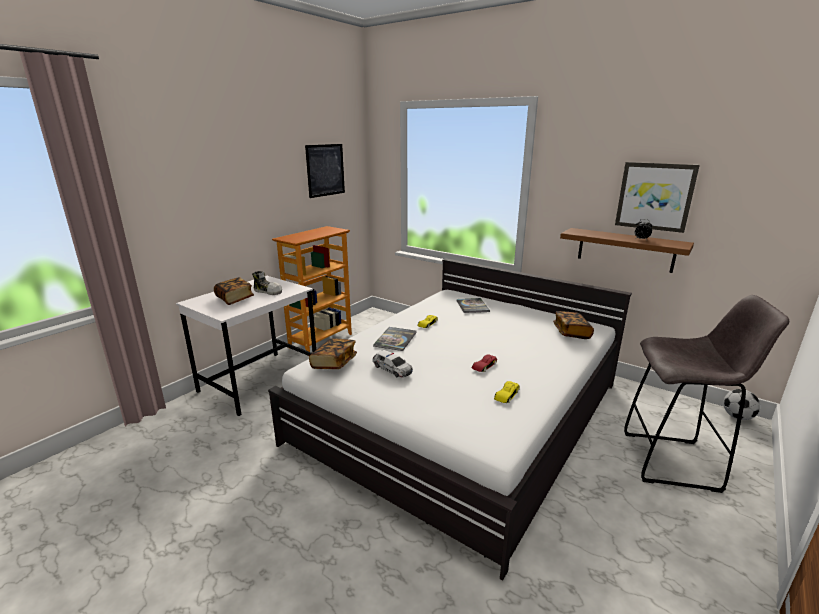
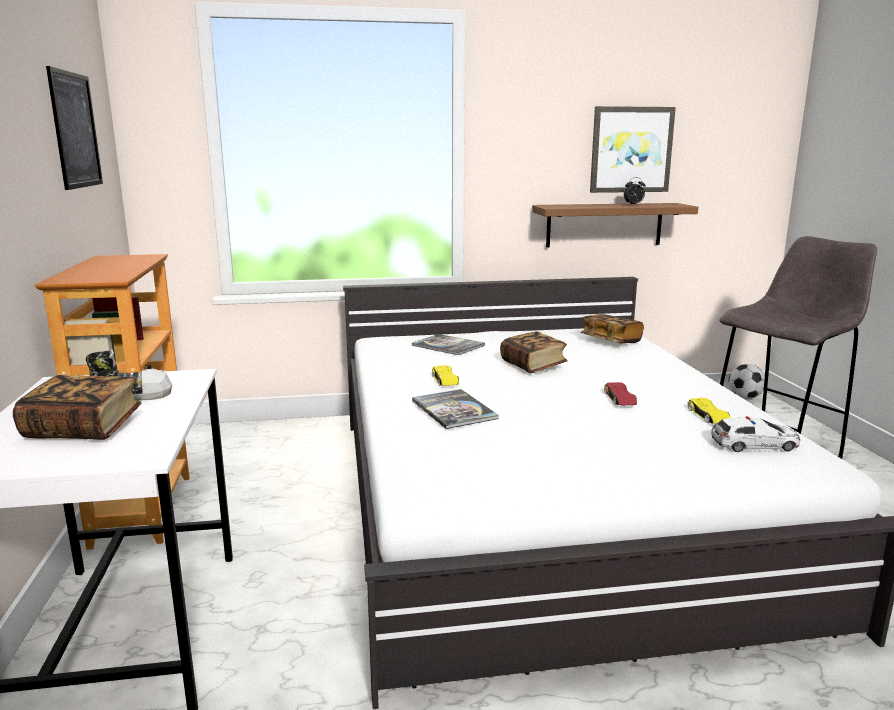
camera: 45 degrees left, 5 degrees down
book [309,338,357,369] -> book moved to [500,331,568,373]
toy car [373,350,413,377] -> toy car moved to [711,416,800,452]

